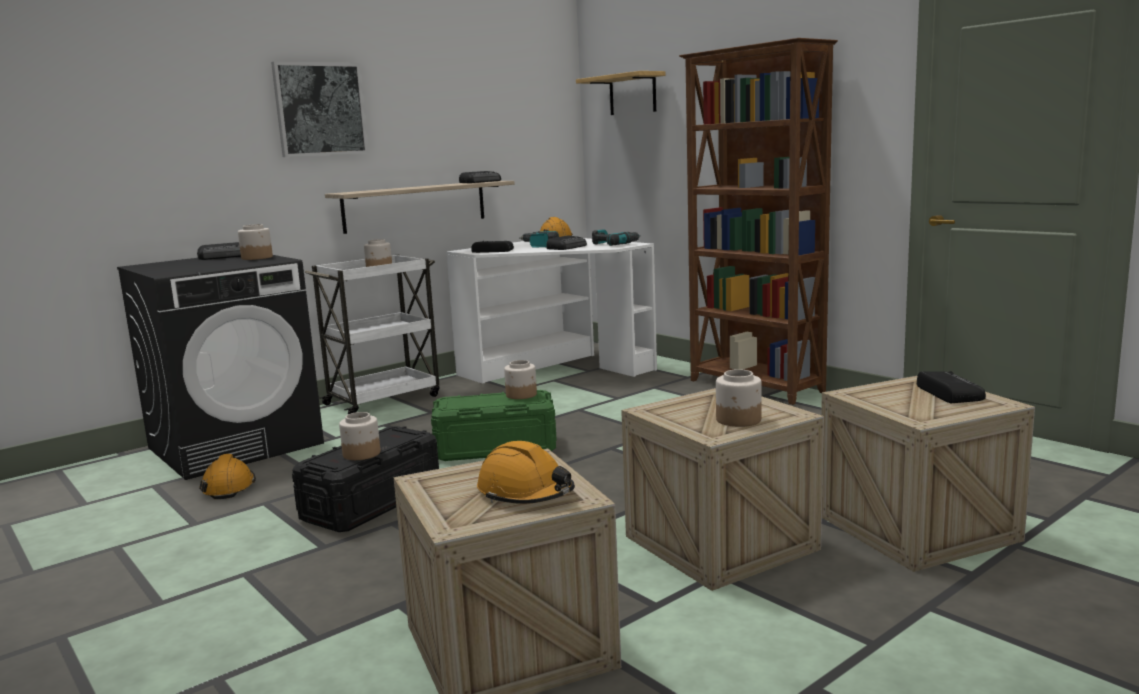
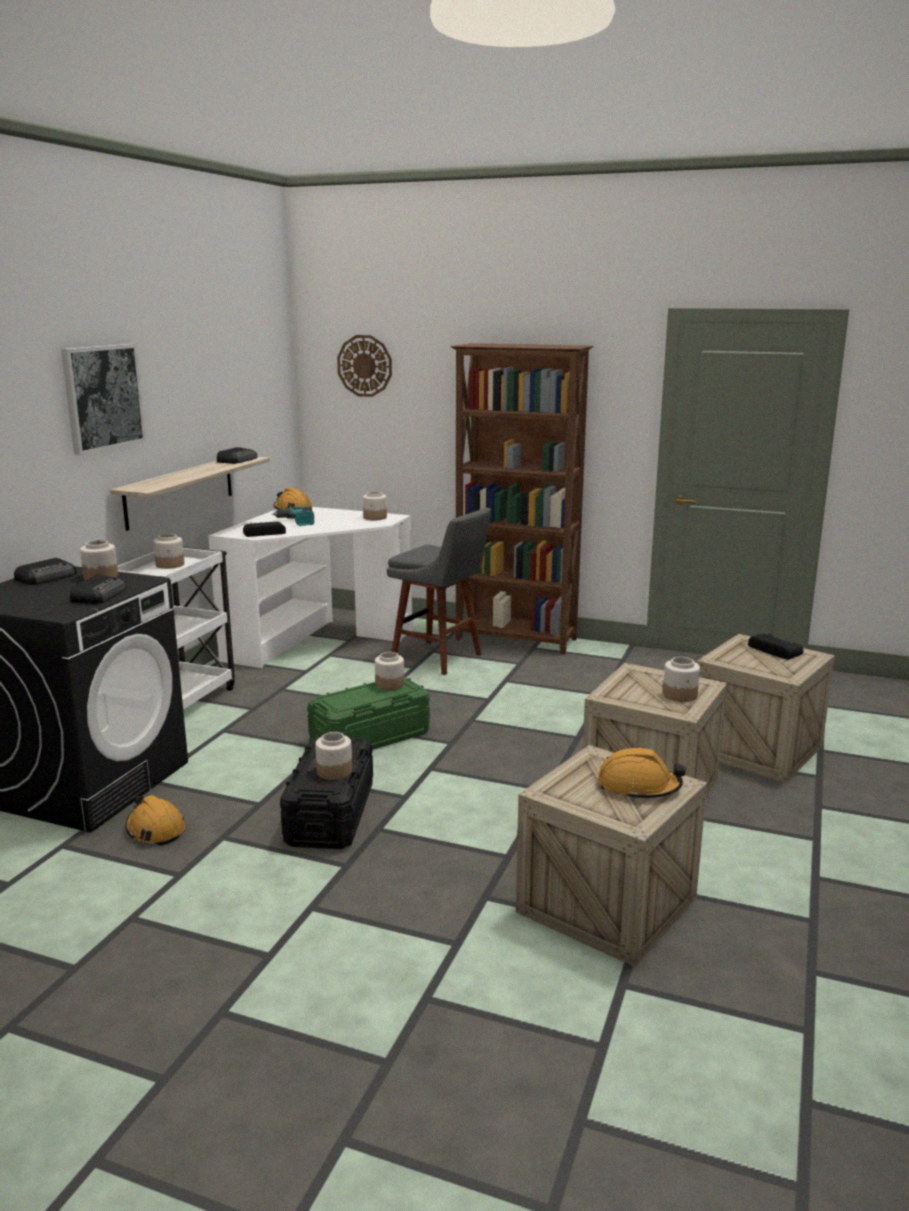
camera: 30 degrees left, 5 degrees up
radio [546,235,587,250] -> radio moved to [70,575,127,604]
shelf [576,71,666,115] -> wall clock [337,335,392,397]
power drill [592,230,641,246] -> jar [363,491,387,520]
none -> grey stool [387,508,492,675]

